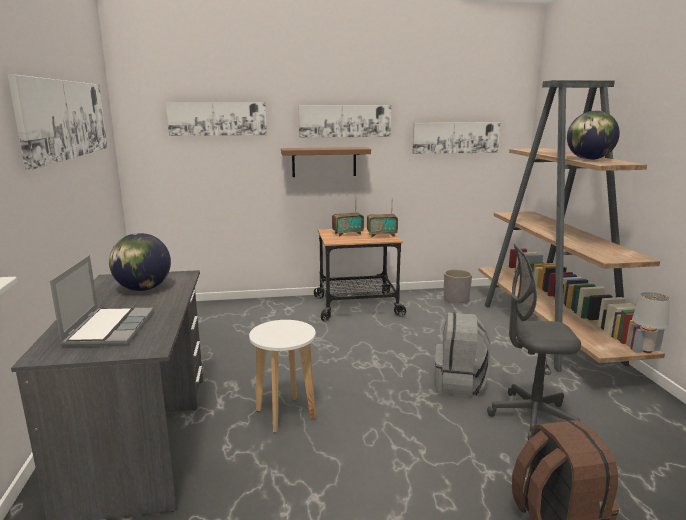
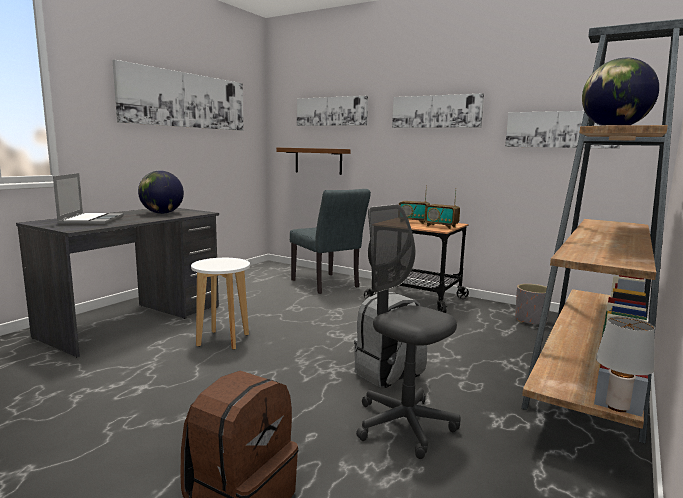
camera: 40 degrees right, 5 degrees down
laptop [50,255,154,346] -> laptop turned 45 degrees counterclockwise [53,173,124,225]
brown shelf [281,147,371,177] -> brown shelf moved to [276,148,351,175]
none -> grey chair [290,189,371,294]

